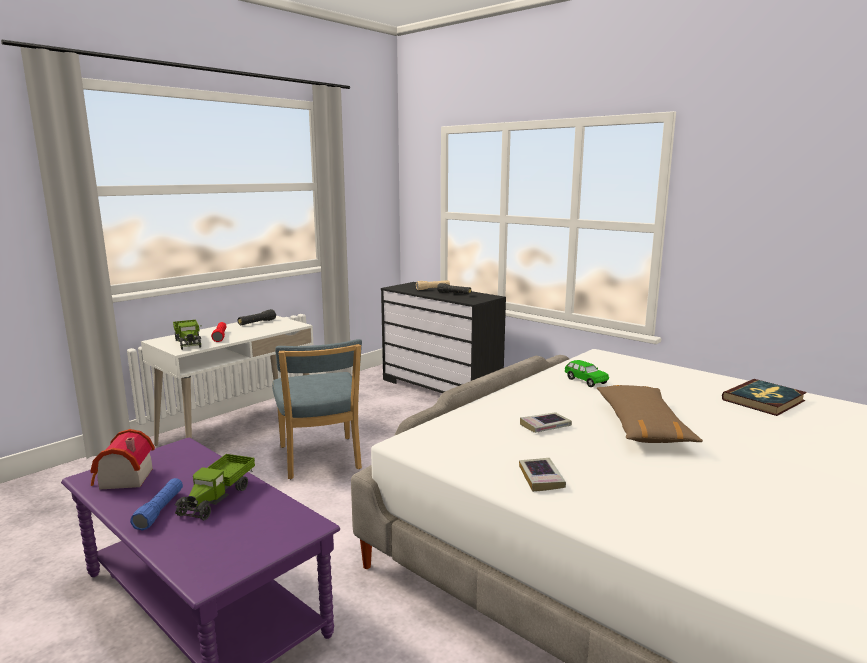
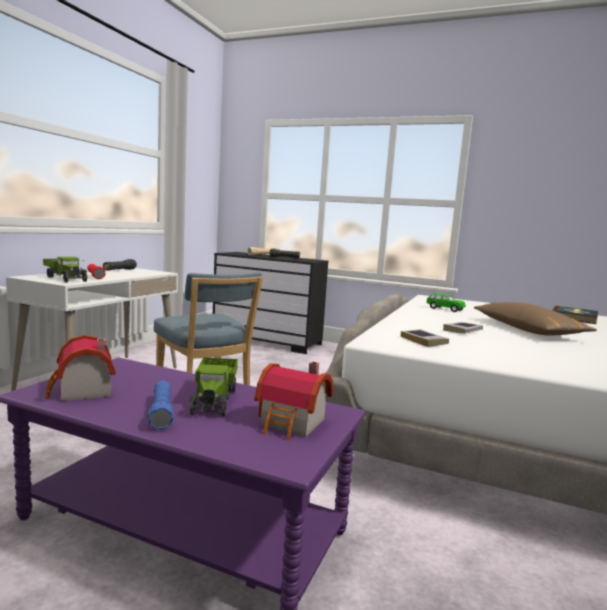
camera: 20 degrees left, 5 degrees down
book [519,458,566,492] -> book moved to [401,329,449,347]
none -> toy house [254,361,333,441]

